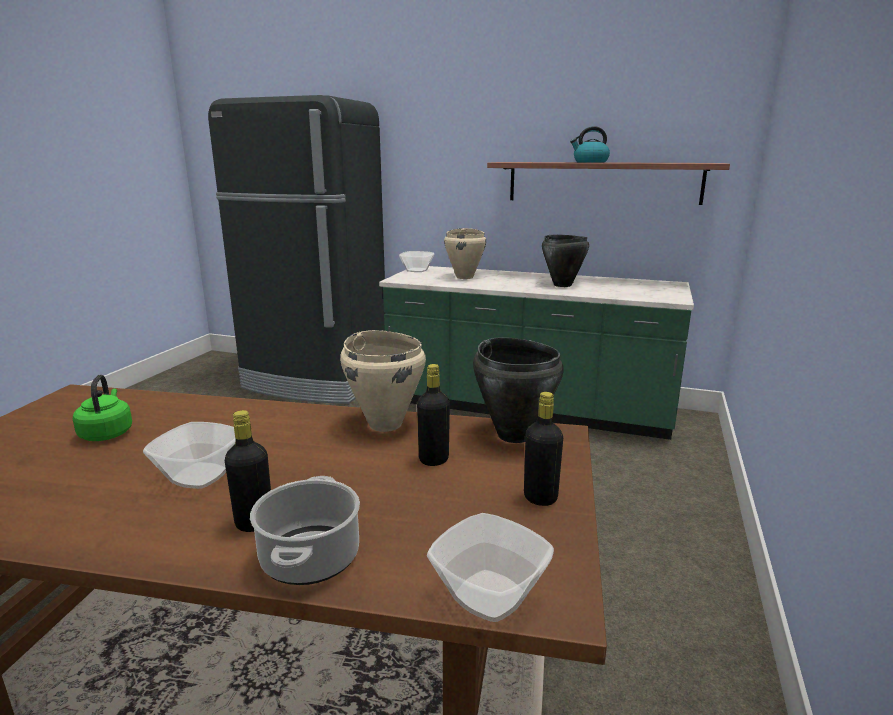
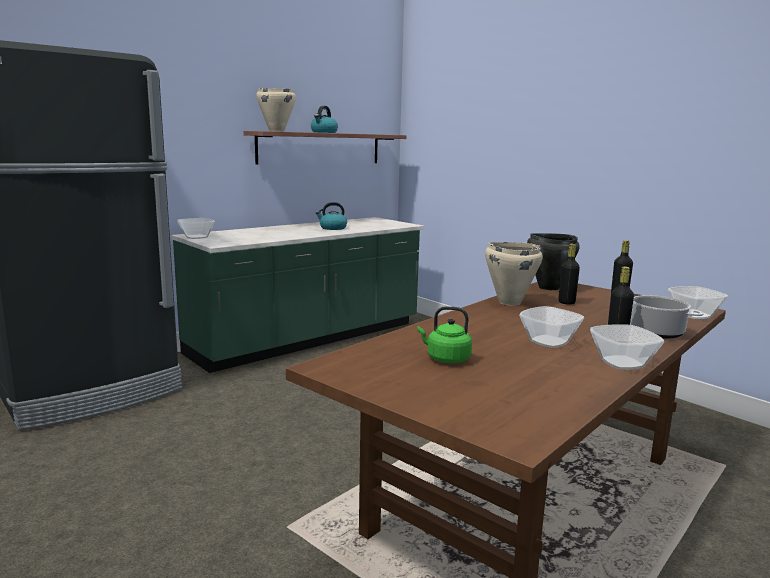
camera: 60 degrees left, 5 degrees down
beige cooking pot [444,228,486,279] -> beige cooking pot moved to [256,88,296,132]
black cooking pot [542,235,589,287] -> kettle [316,202,347,230]
none -> bowl [590,324,664,370]

